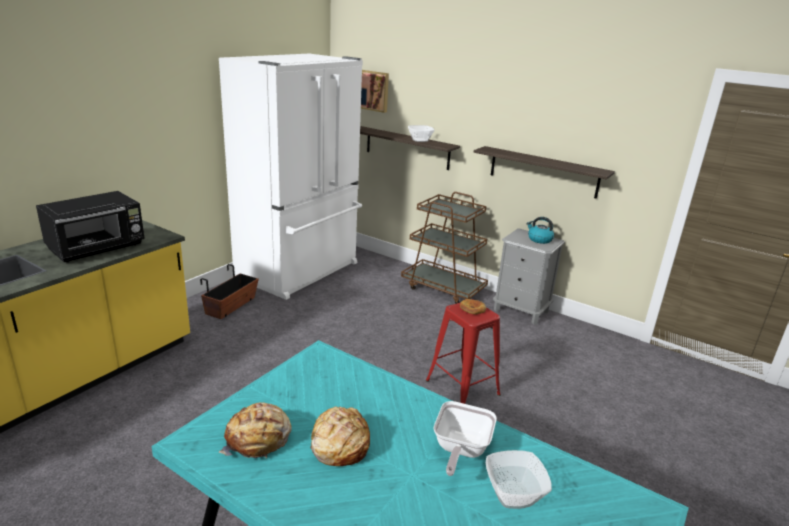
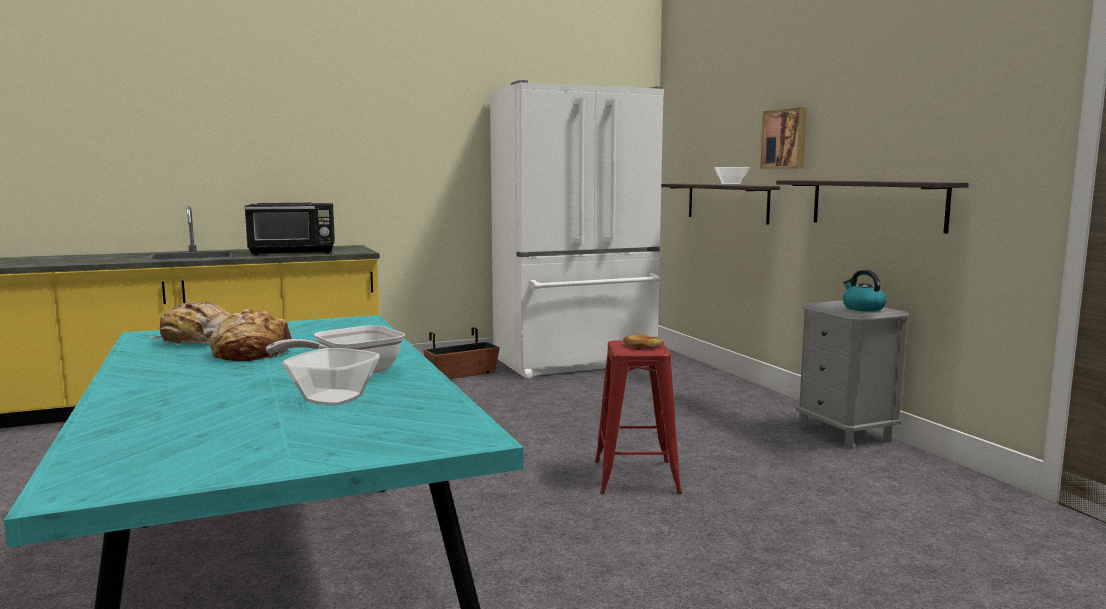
camera: 35 degrees right, 15 degrees down
picture [361,70,389,113] -> picture moved to [760,107,807,169]
brown cart [401,192,488,304] -> none

